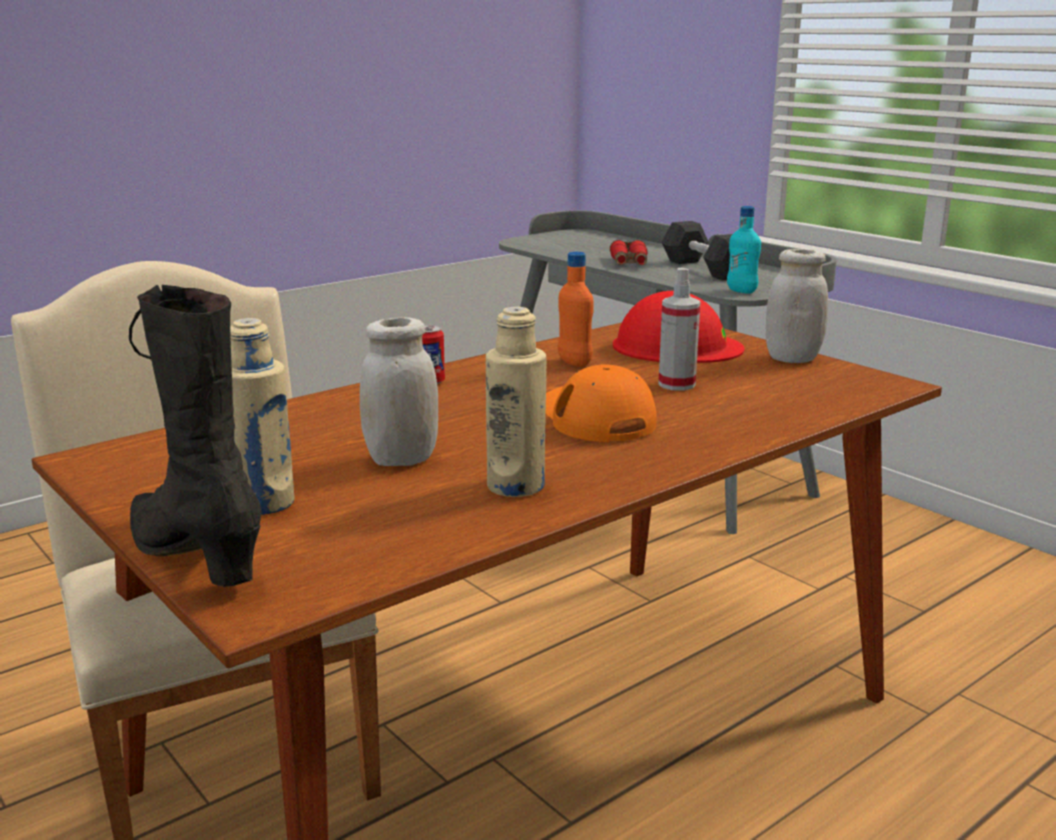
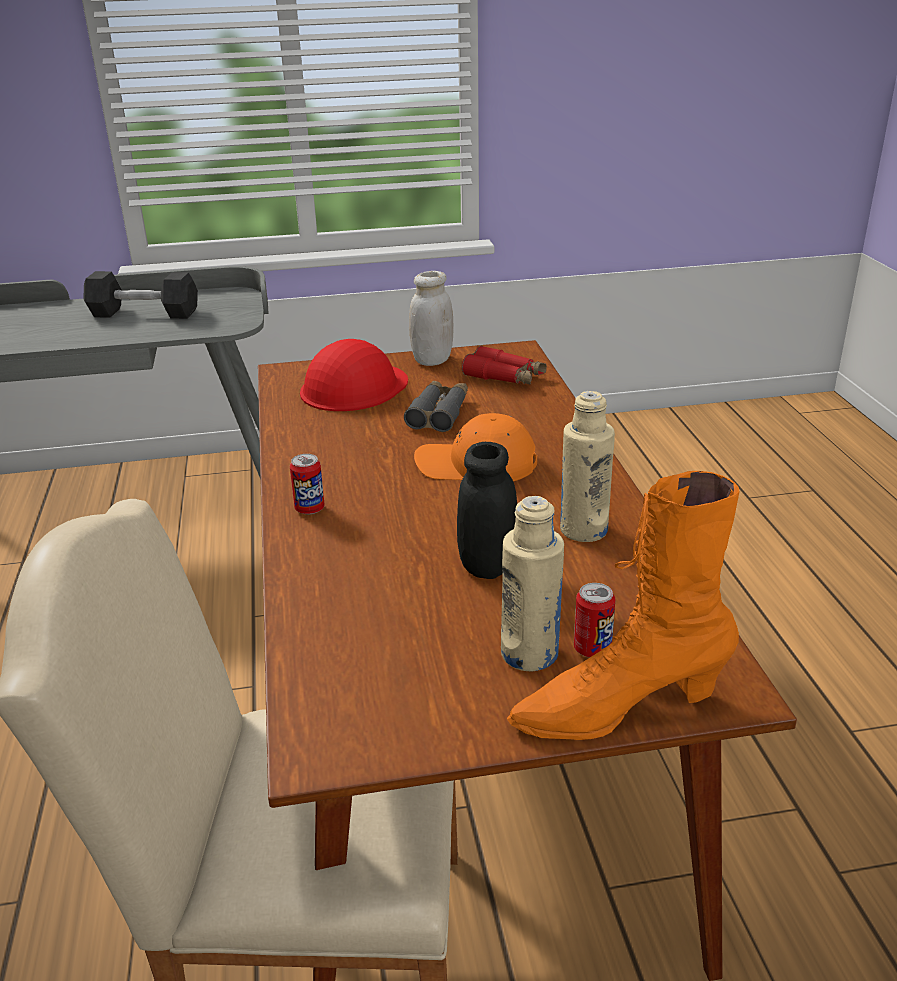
camera: 60 degrees left, 10 degrees up
black boot [129,285,262,587] -> orange boot [507,471,739,740]
white jar [360,317,438,466] -> black jar [457,442,517,579]
orange bottle [558,252,594,367] -> none
red binoculars [610,240,648,265] -> red binoculars moved to [462,346,547,385]
spray bottle [658,268,701,391] -> grey binoculars [404,381,468,432]
turquoise bottle [727,206,761,294] -> none
none -> can [574,583,615,657]

